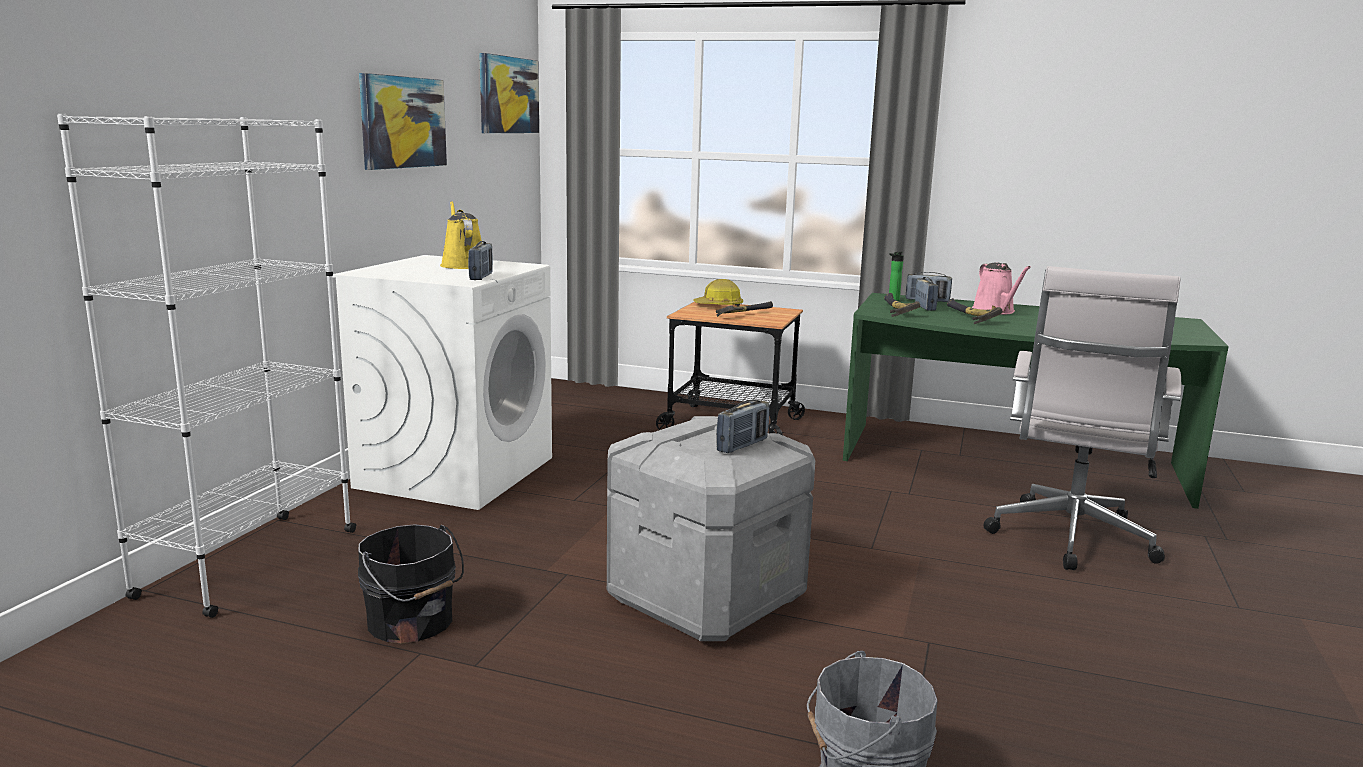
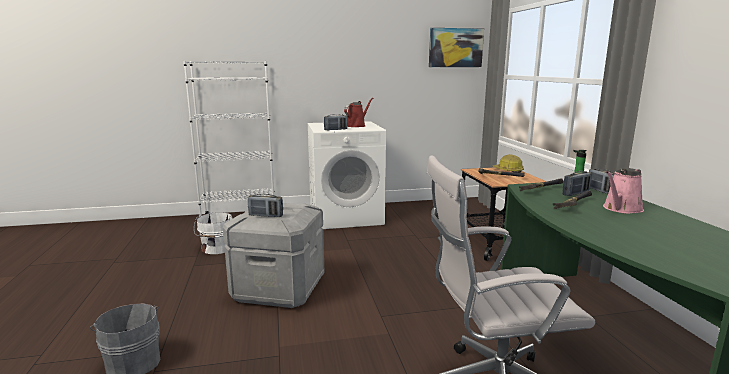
camera: 60 degrees right, 0 degrees up
black bucket [358,524,464,644] -> white bucket [194,212,232,254]
picture [359,73,447,170] -> none
yellow watering can [440,201,482,269] -> red watering can [344,98,373,127]

